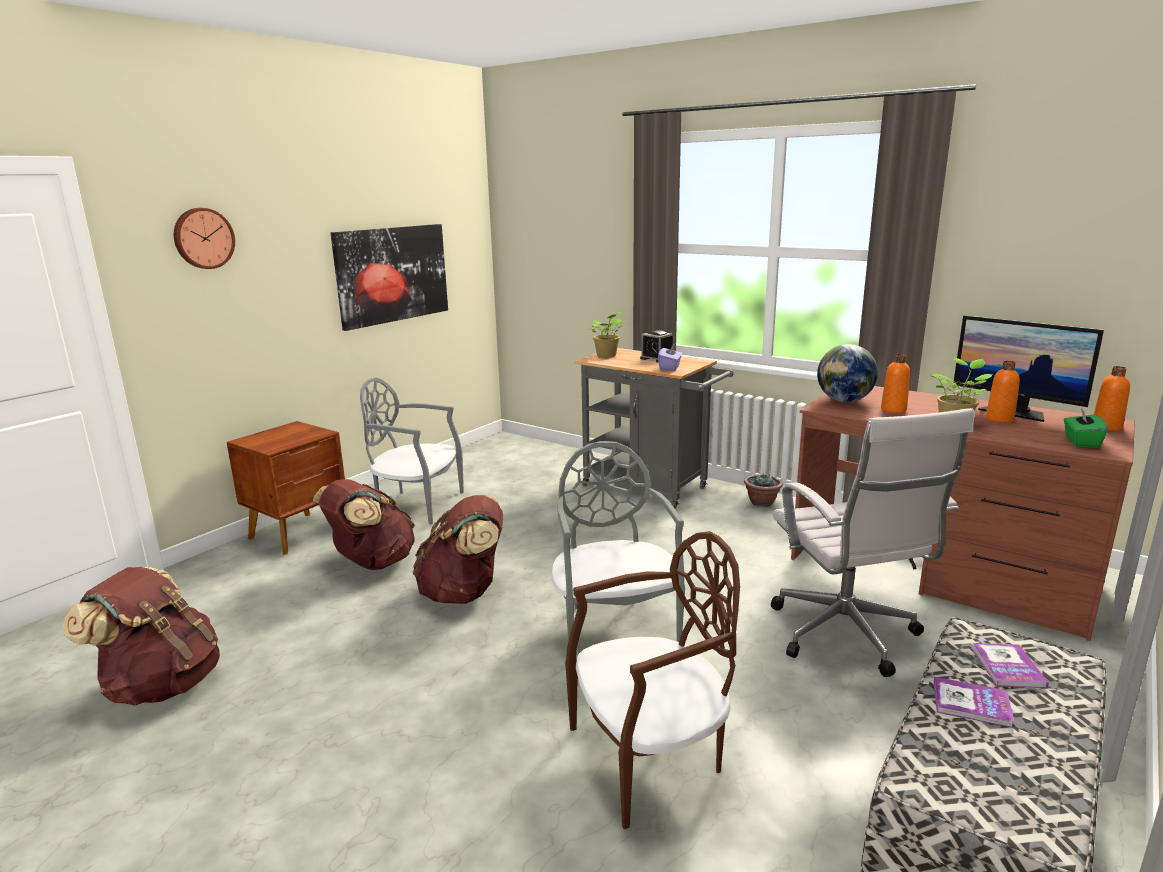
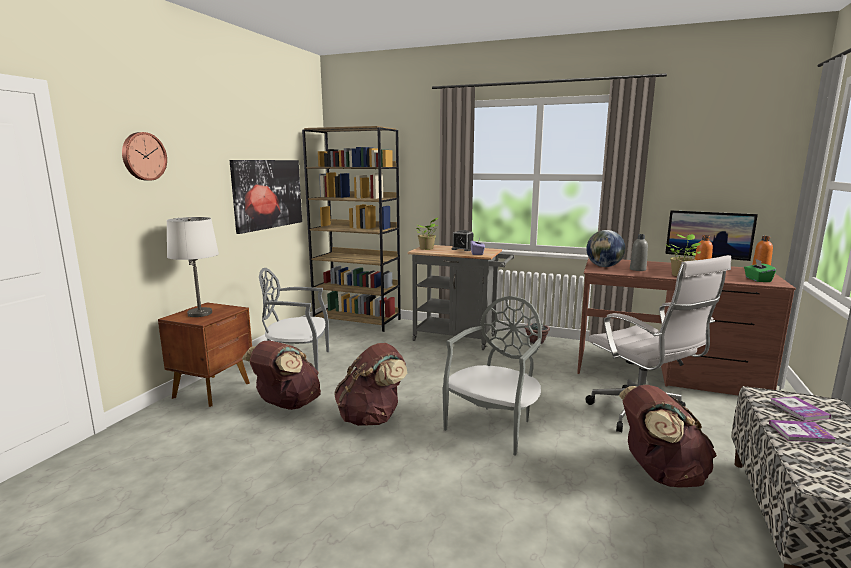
camera: 15 degrees left, 5 degrees down
brown backpack [62,567,220,706] -> brown backpack moved to [619,385,717,488]
grey chair [551,441,685,642] -> grey chair turned 60 degrees clockwise [442,296,542,456]
brown chair [565,531,740,829] -> none
orange bottle [881,354,910,413] -> grey bottle [630,234,648,271]
none -> white table lamp [167,217,219,317]
none -> brown bookcase [302,126,401,332]

